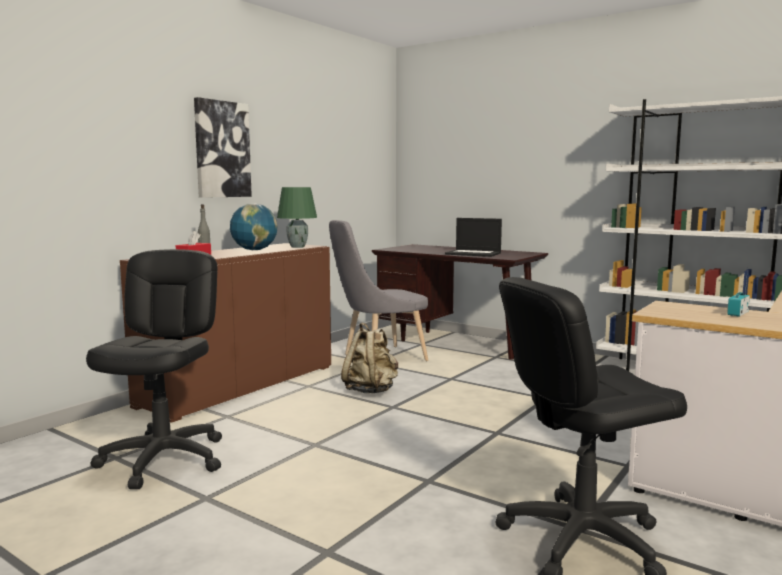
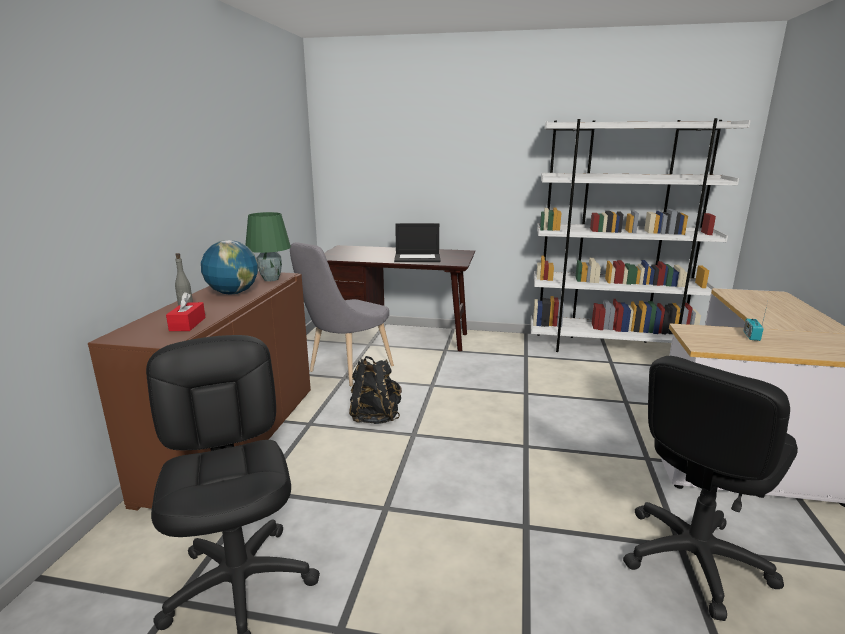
camera: 25 degrees left, 10 degrees up
picture [194,97,252,198] -> none
beige backpack [341,323,398,393] -> black backpack [349,356,402,424]

